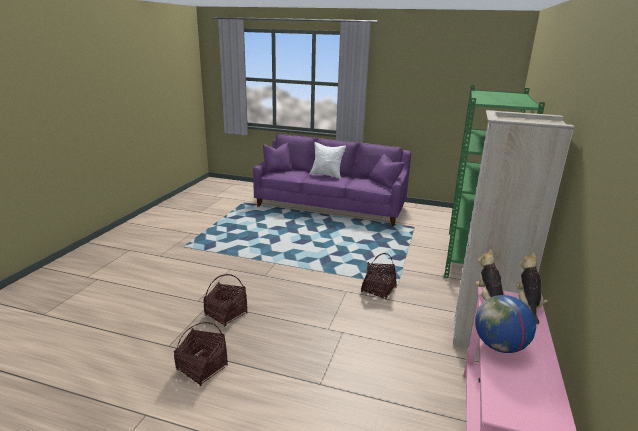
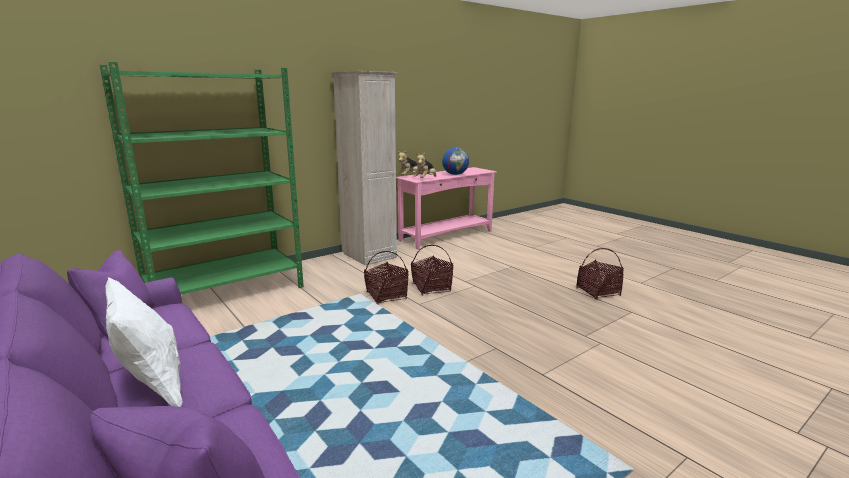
camera: 145 degrees left, 5 degrees down
basket [203,274,247,327] -> basket moved to [411,245,453,295]

